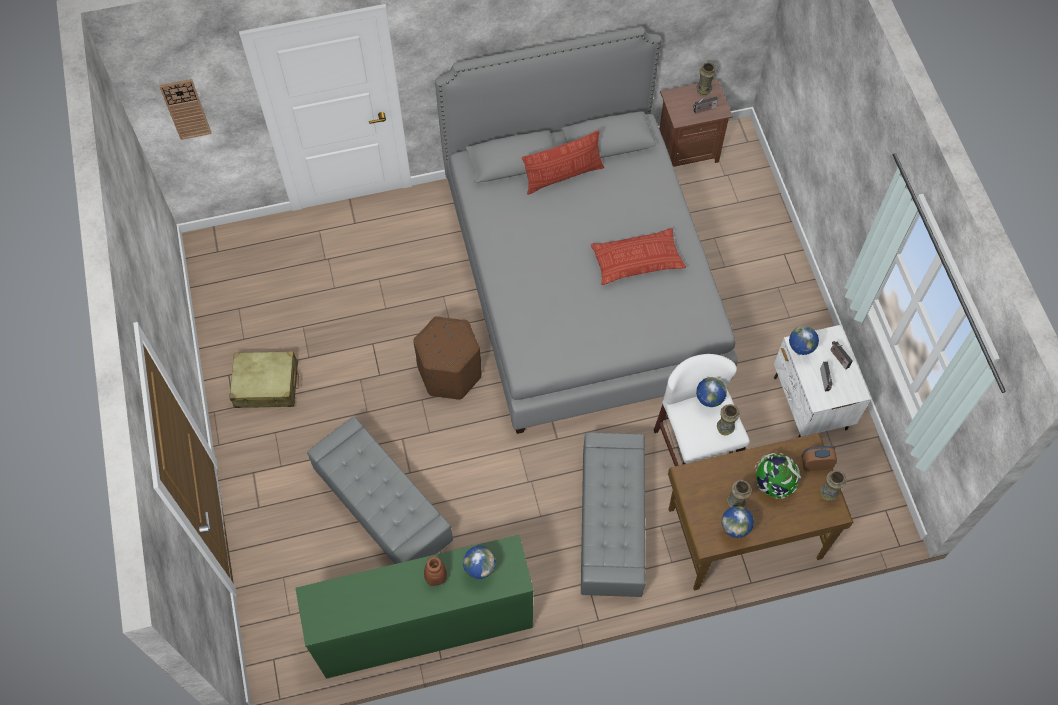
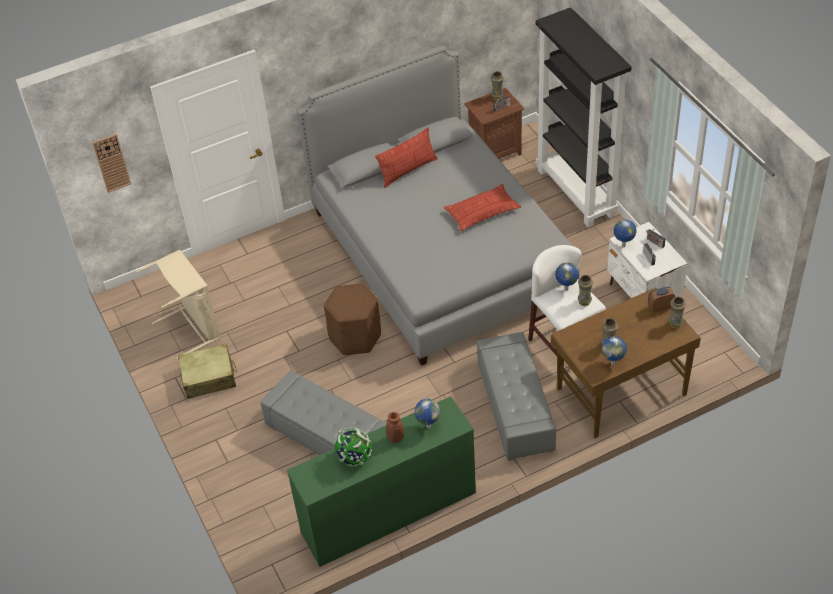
camera: 10 degrees left, 15 degrees down
globe [755,453,801,499] -> globe moved to [333,427,372,466]
none -> beige laundry basket [136,250,221,359]
none -> black bookcase [536,7,632,227]

